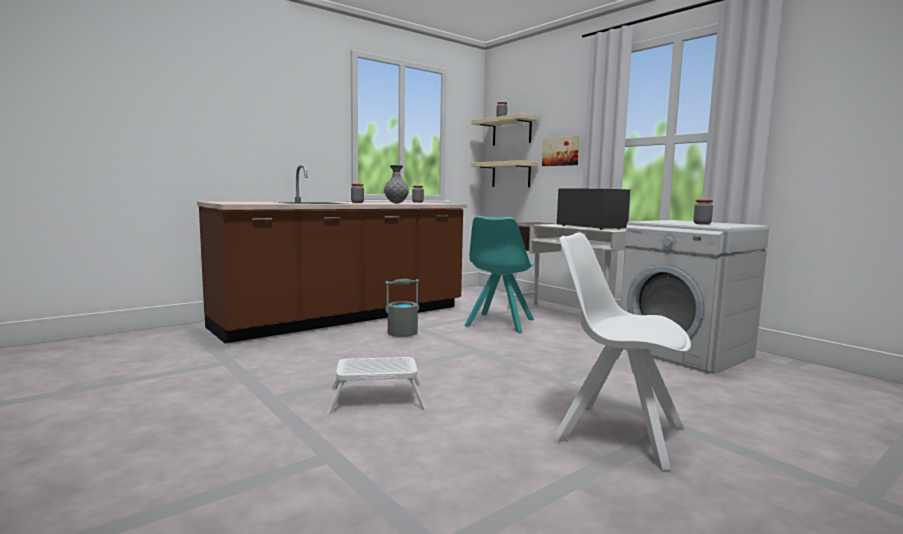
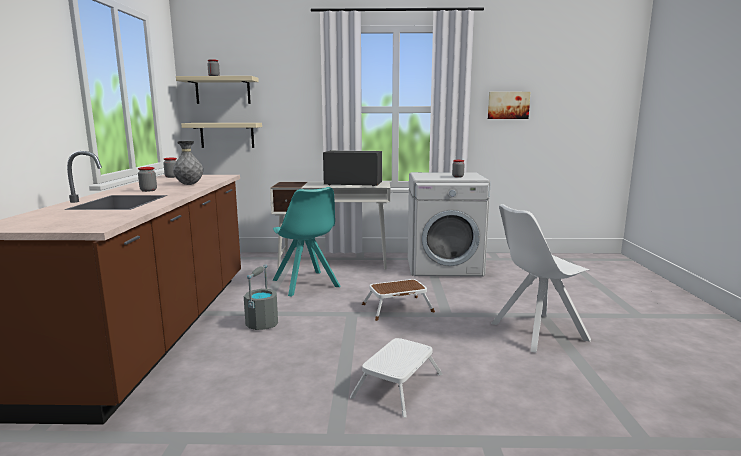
camera: 50 degrees left, 5 degrees up
picture [542,136,579,166] -> picture moved to [488,92,530,119]
none -> brown step ladder [362,279,435,321]

